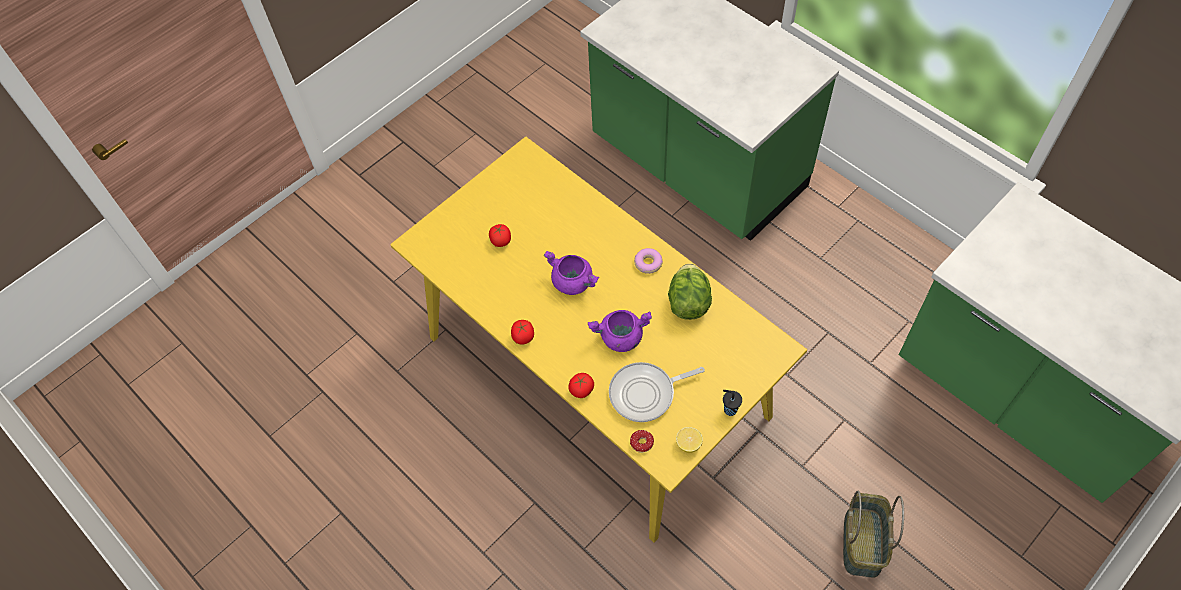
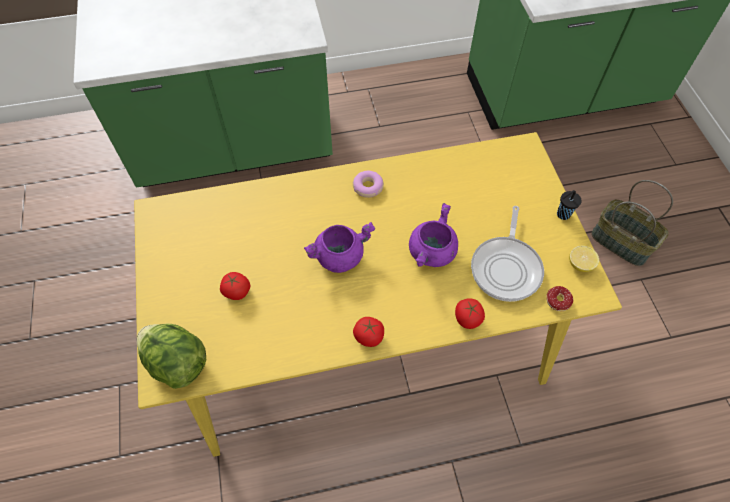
camera: 60 degrees left, 0 degrees up
lettuce [668,264,712,320] -> lettuce moved to [137,324,206,389]

